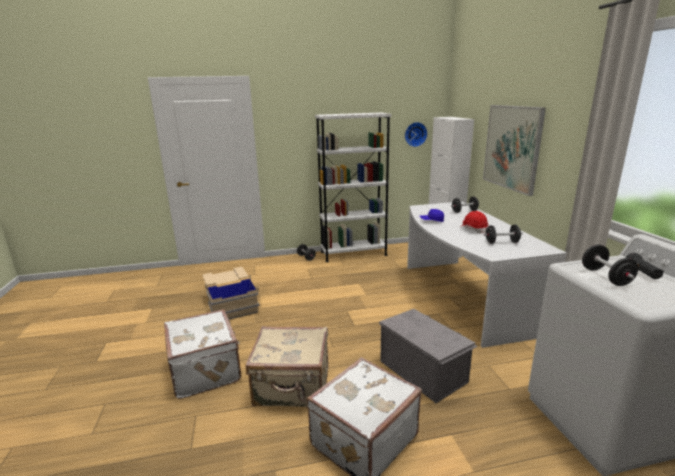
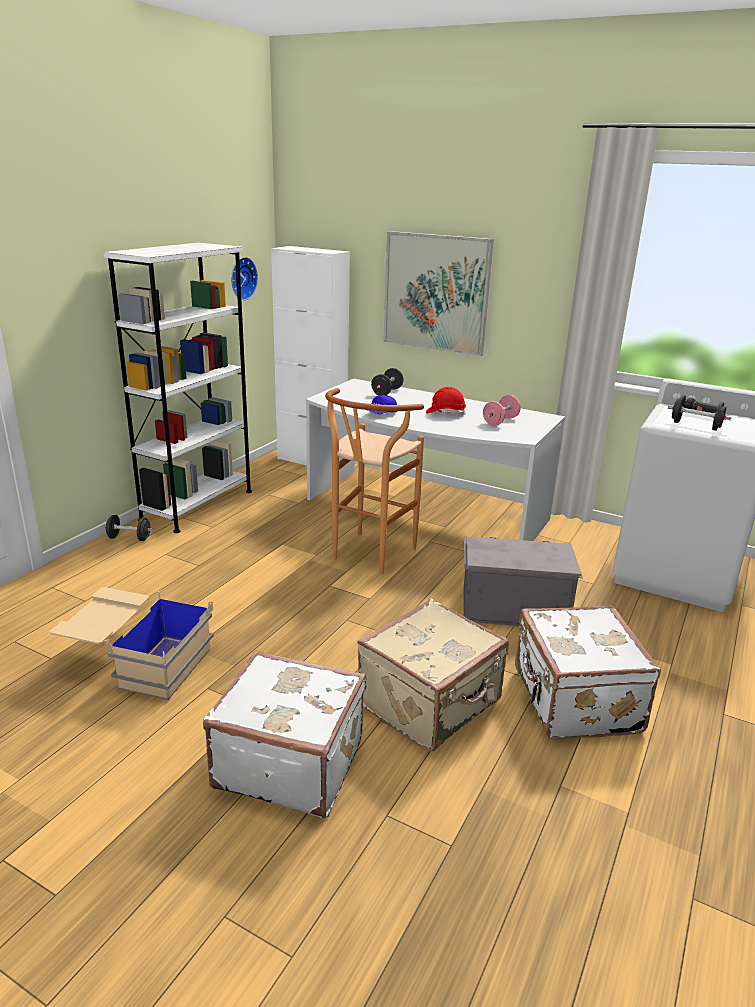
camera: 50 degrees left, 5 degrees up
black dumbbell [484,225,523,244] -> pink dumbbell [483,395,521,426]
none -> brown stool [325,388,424,574]

